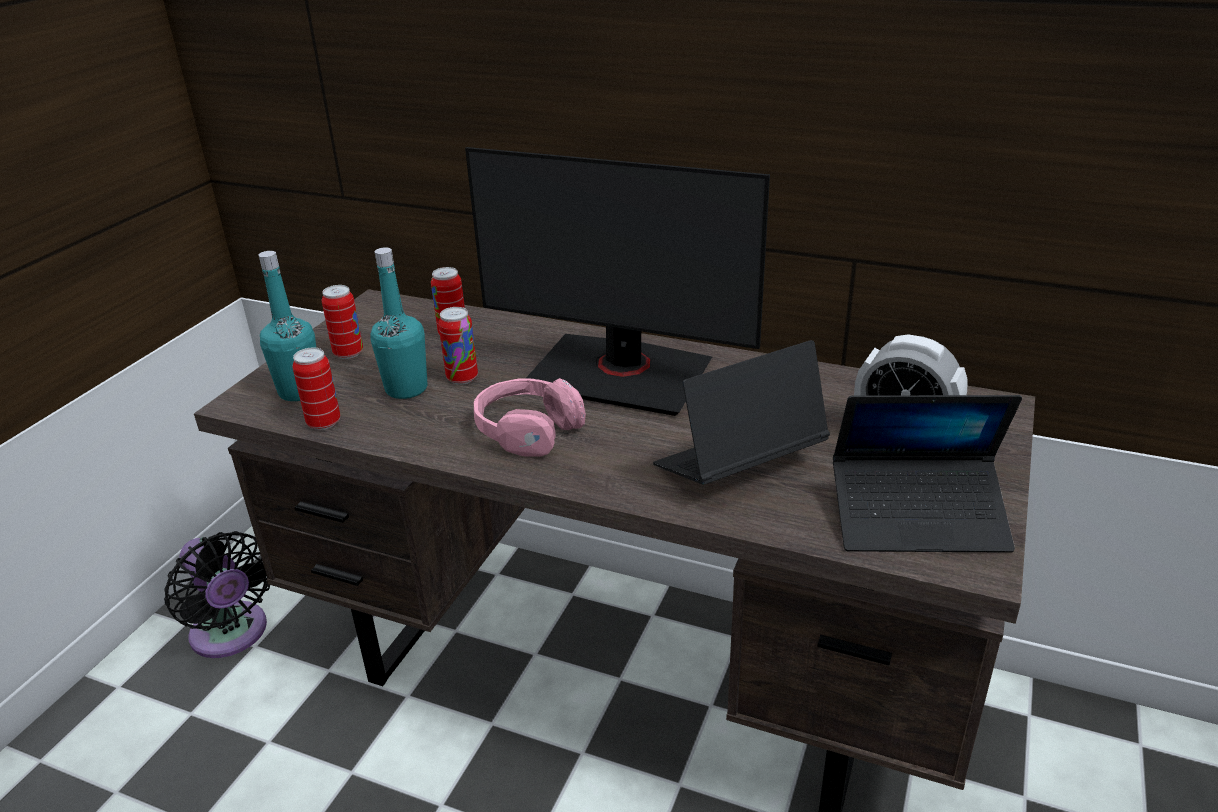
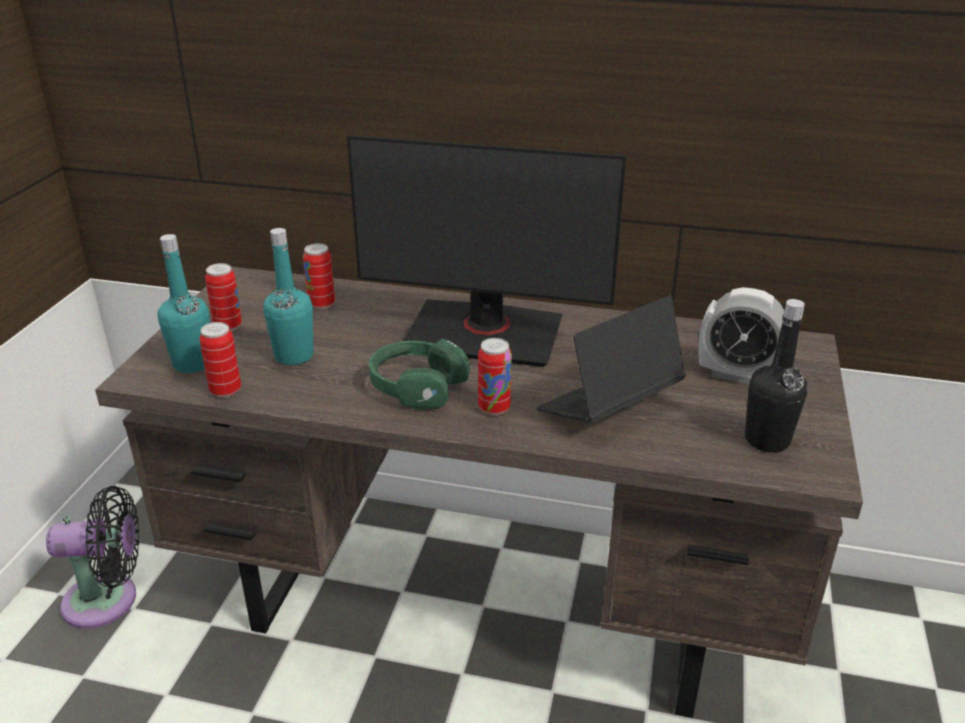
camera: 10 degrees left, 0 degrees up
black fan [164,531,270,658] -> black fan turned 45 degrees counterclockwise [46,486,139,629]
can [438,307,478,385] -> can moved to [478,338,512,415]
pink headphones [474,378,586,456] -> green headphones [369,339,470,410]
laptop [833,395,1022,553] -> black bottle [745,299,807,453]

